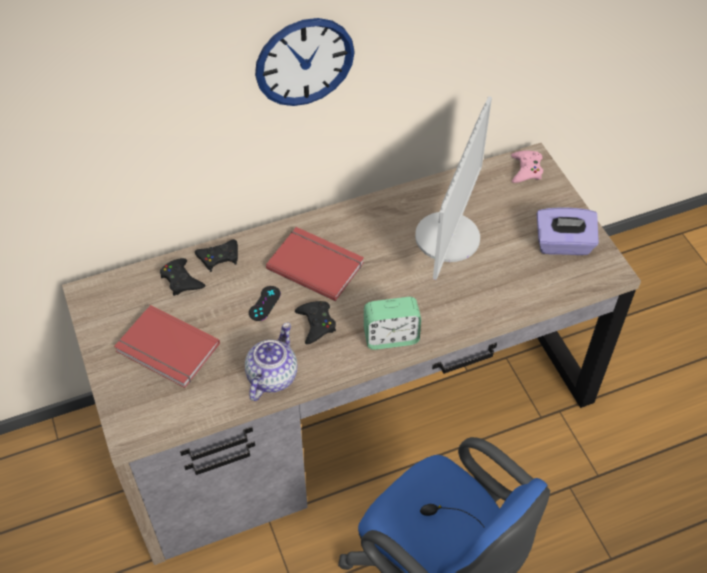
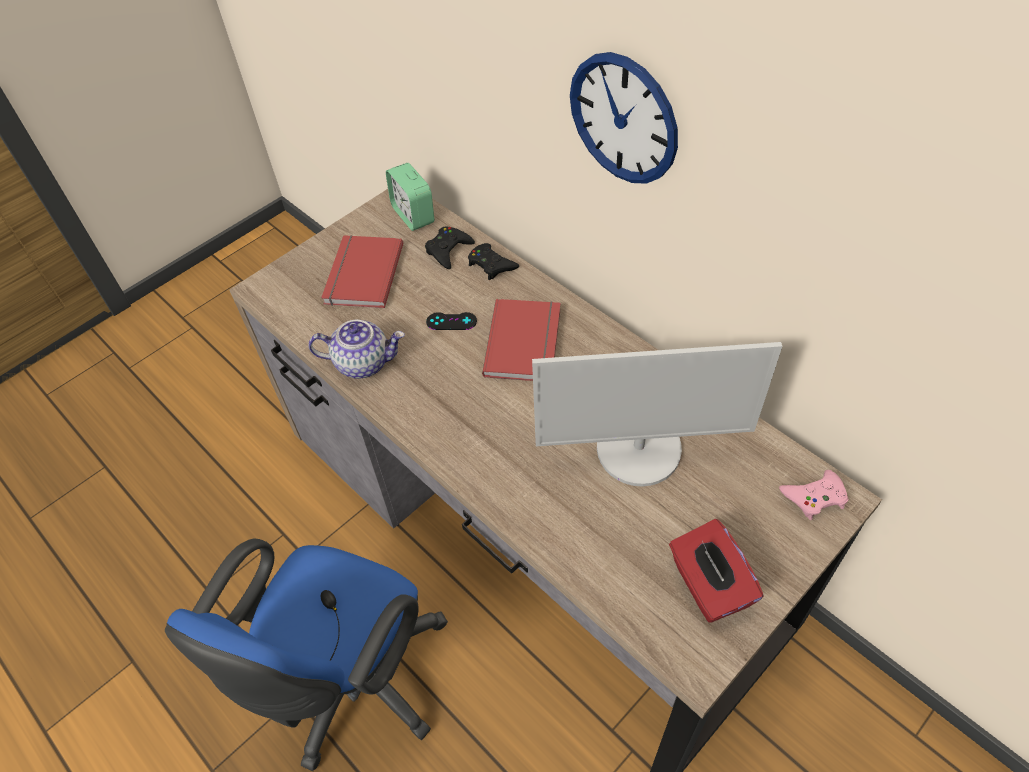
camera: 70 degrees right, 0 degrees up
black game controller [295,301,336,344] -> none
alarm clock [364,297,421,350] -> alarm clock moved to [386,163,435,231]
purple tissue box [536,207,599,255] -> red tissue box [669,519,764,623]

